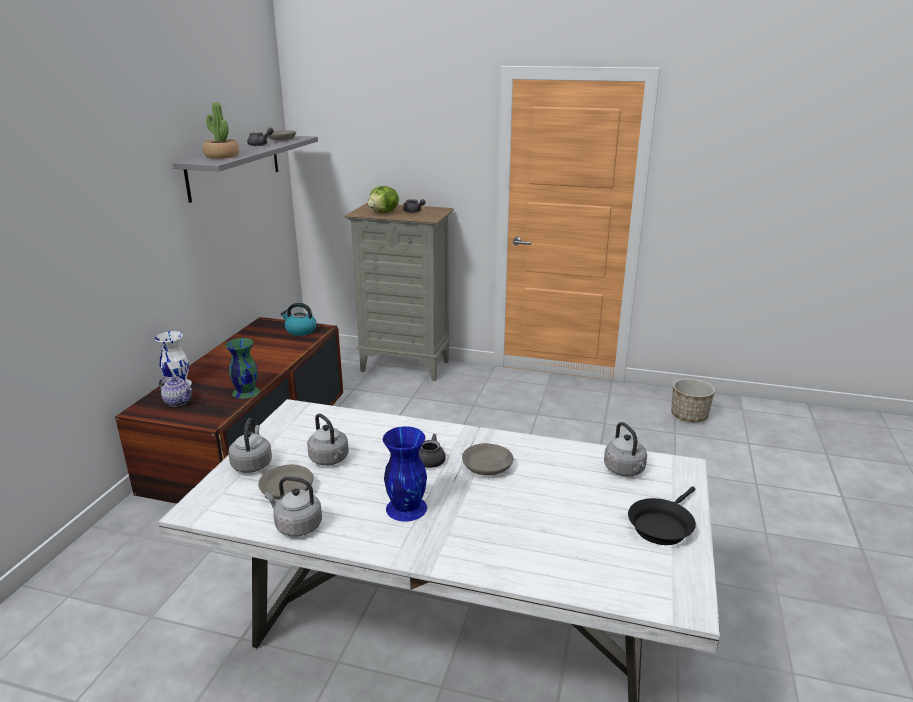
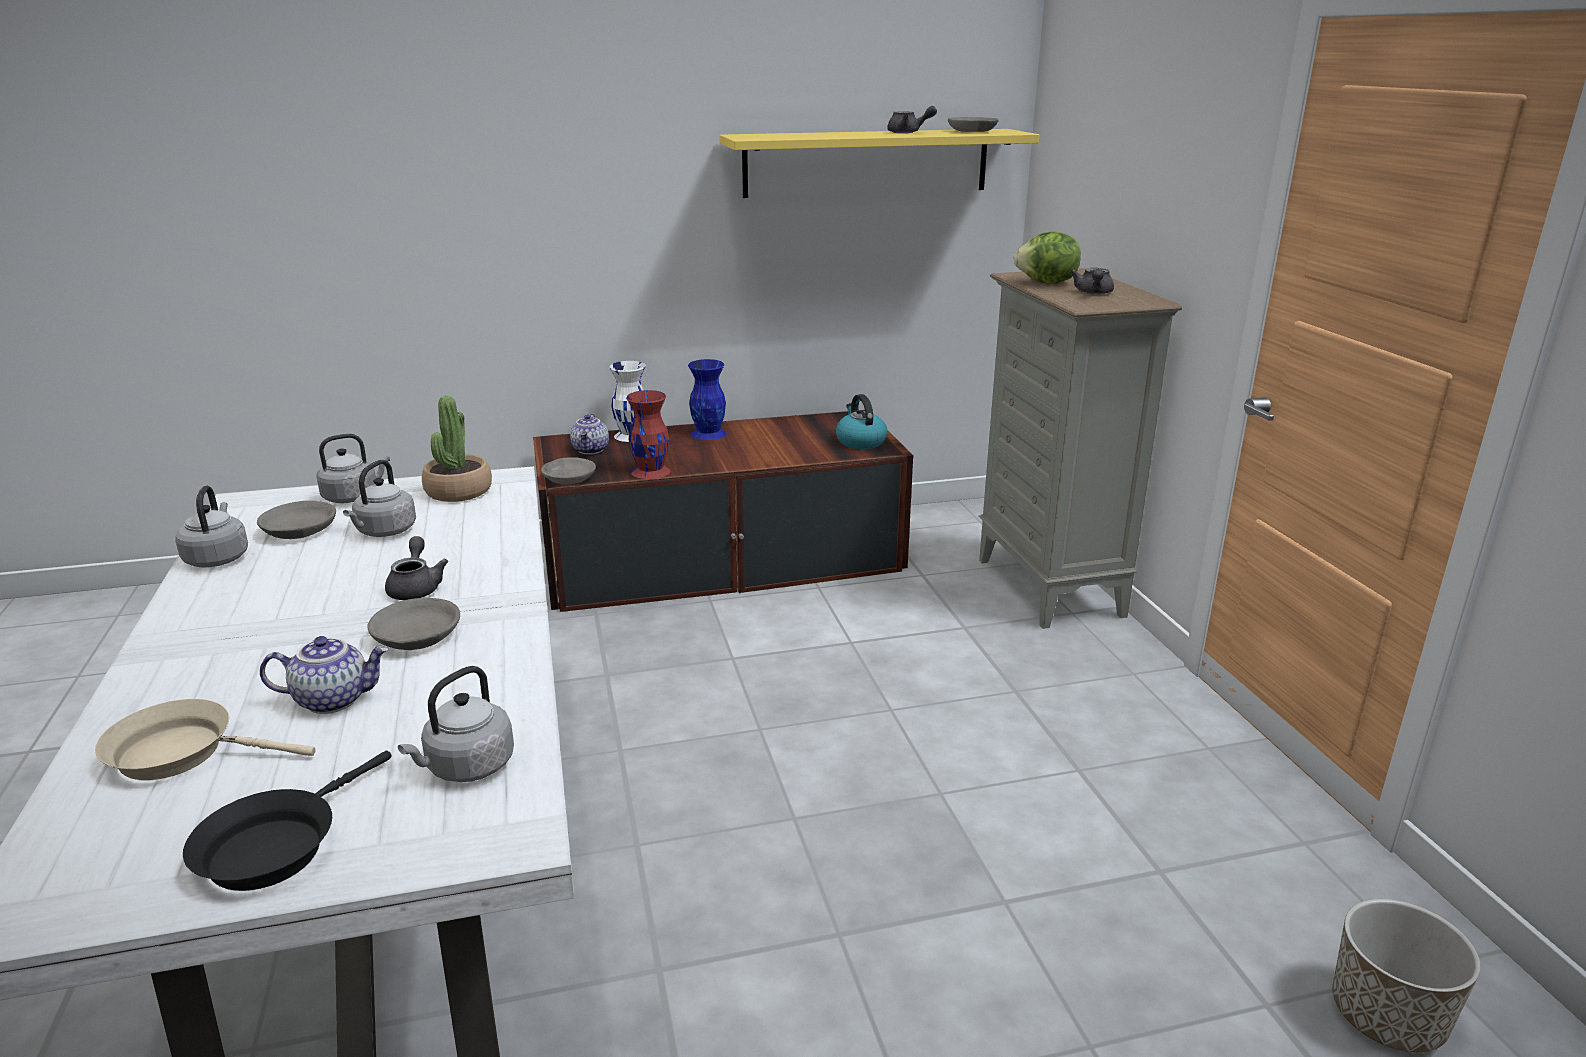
camera: 60 degrees right, 0 degrees up
grey shelf [172,136,318,203] -> yellow shelf [719,129,1039,198]
potted plant [203,102,239,159] -> potted plant moved to [422,395,492,502]
green vase [225,338,260,399] -> red vase [626,390,670,479]
blue vase [383,426,427,522] -> blue vase moved to [688,359,726,440]
black frying pan [628,486,696,545] -> black frying pan turned 75 degrees counterclockwise [183,751,392,891]
none -> beige frying pan [95,699,316,780]
none -> teapot [260,636,389,714]
none -> grey bowl [541,457,596,484]

